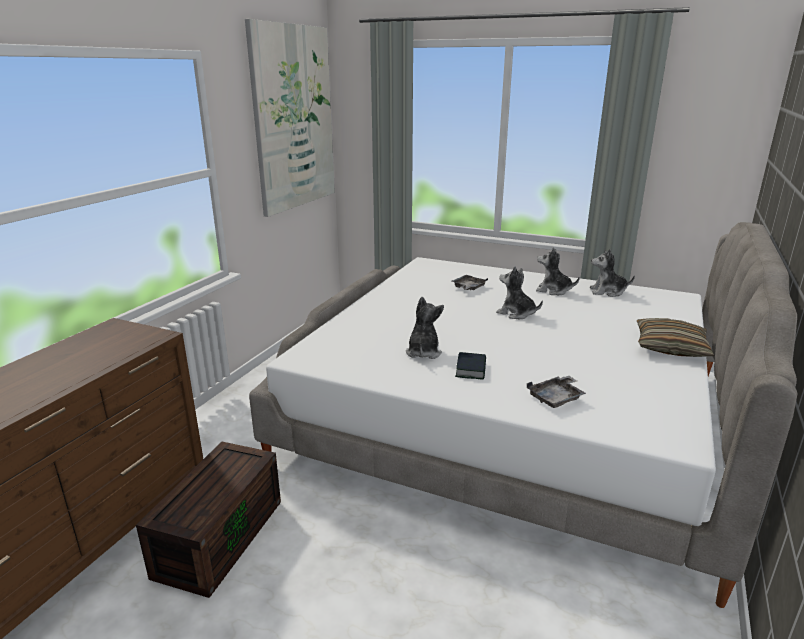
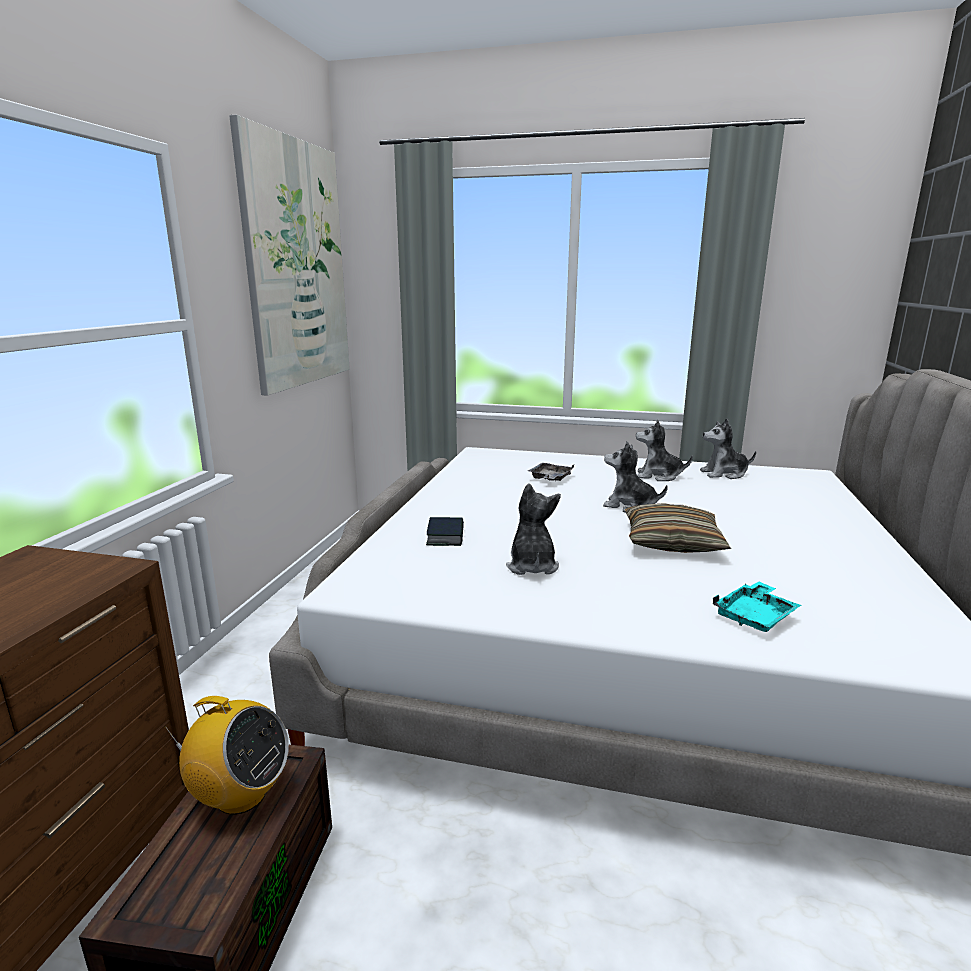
camera: 10 degrees left, 5 degrees down
book [455,352,486,380] -> book moved to [426,517,464,546]
grey tray [527,376,586,408] -> turquoise tray [713,582,801,632]
pillow [637,318,714,357] -> pillow moved to [625,503,731,553]
none -> radio [165,696,289,815]

